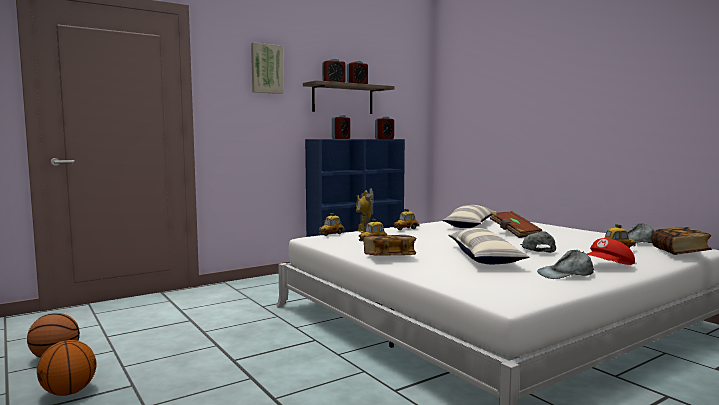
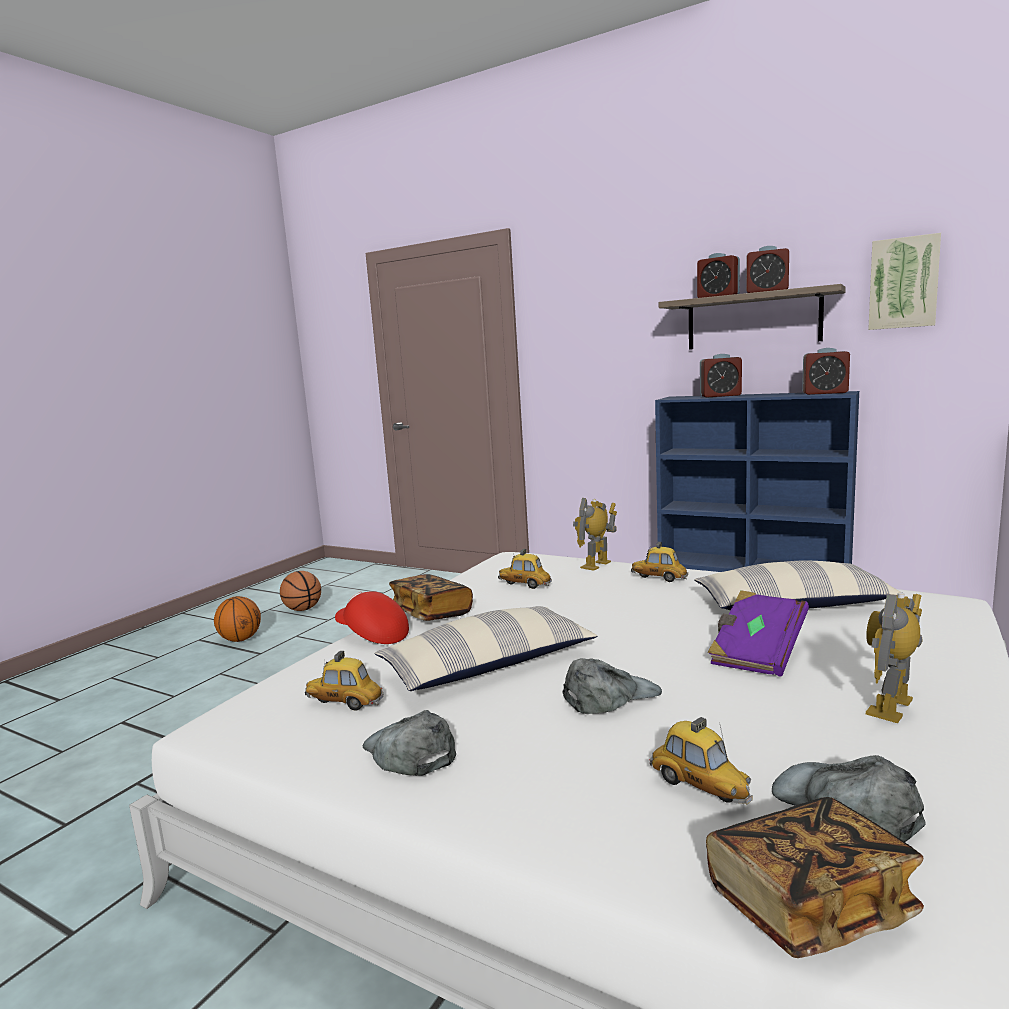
camera: 65 degrees right, 5 degrees up
picture [251,42,284,94] -> picture moved to [868,233,941,330]
toy car [319,213,345,236] -> toy car moved to [305,651,383,711]
brown book [490,211,542,238] -> purple book [707,590,809,677]
red cap [587,238,635,265] -> red cap moved to [335,591,409,644]
none -> toy robot [866,592,922,723]

